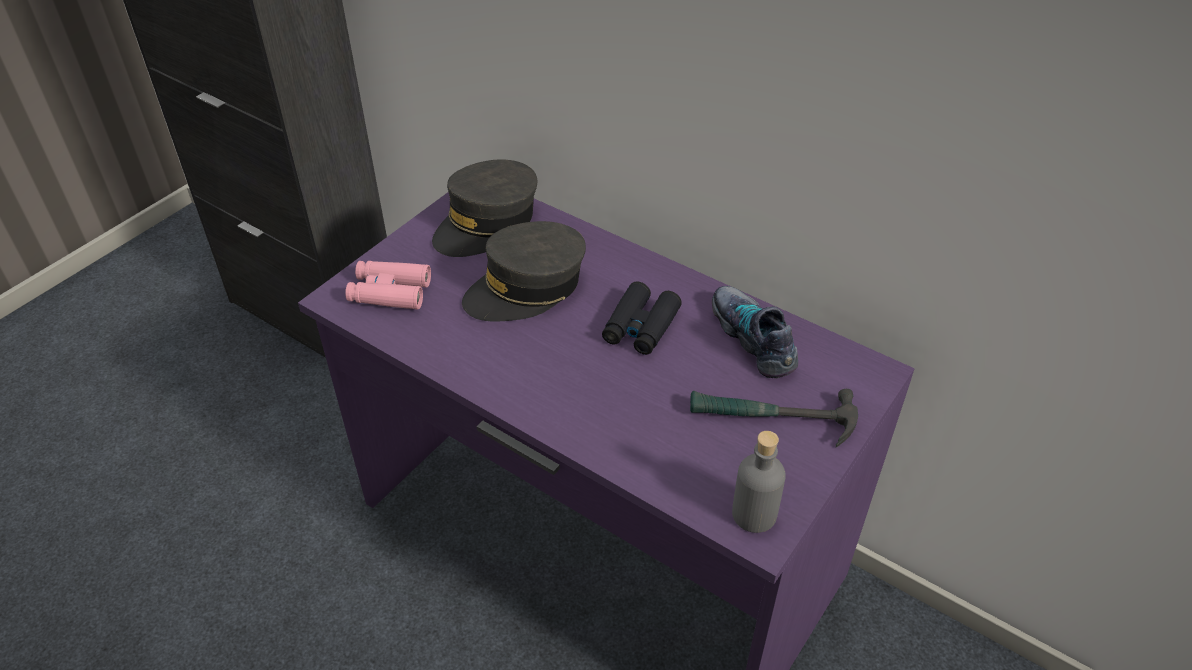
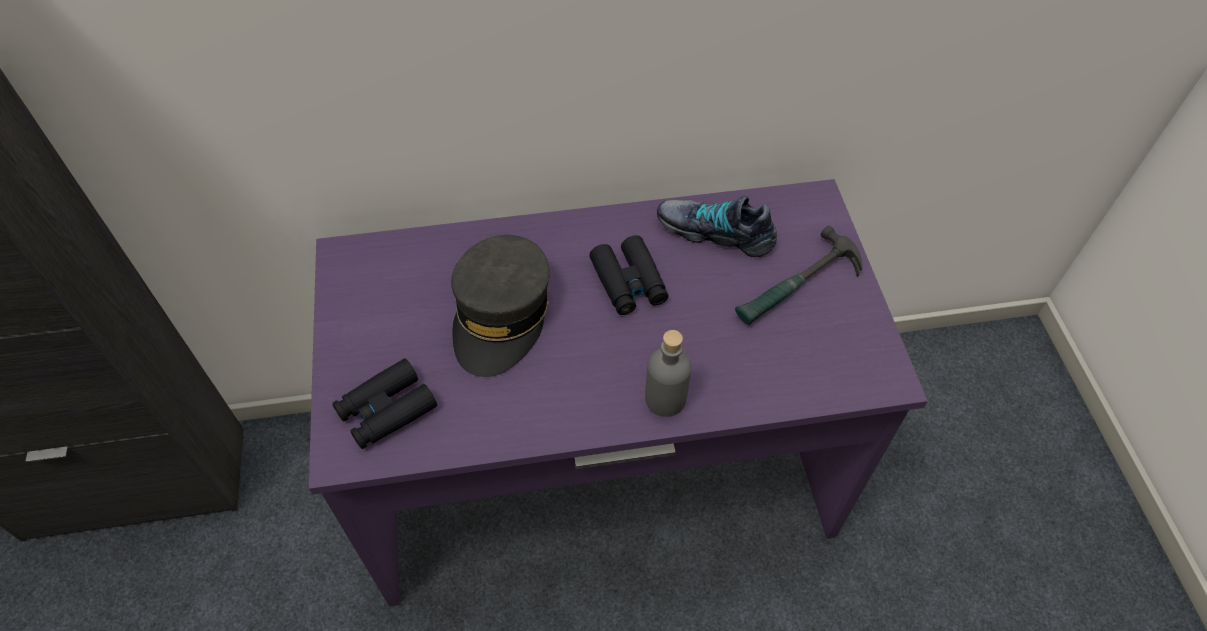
camera: 45 degrees left, 10 degrees up
pink binoculars [345,261,431,309] -> black binoculars [332,358,437,449]
grey cap [432,159,537,257] -> none
grey bottle [732,431,786,533] -> grey bottle moved to [645,330,692,417]

